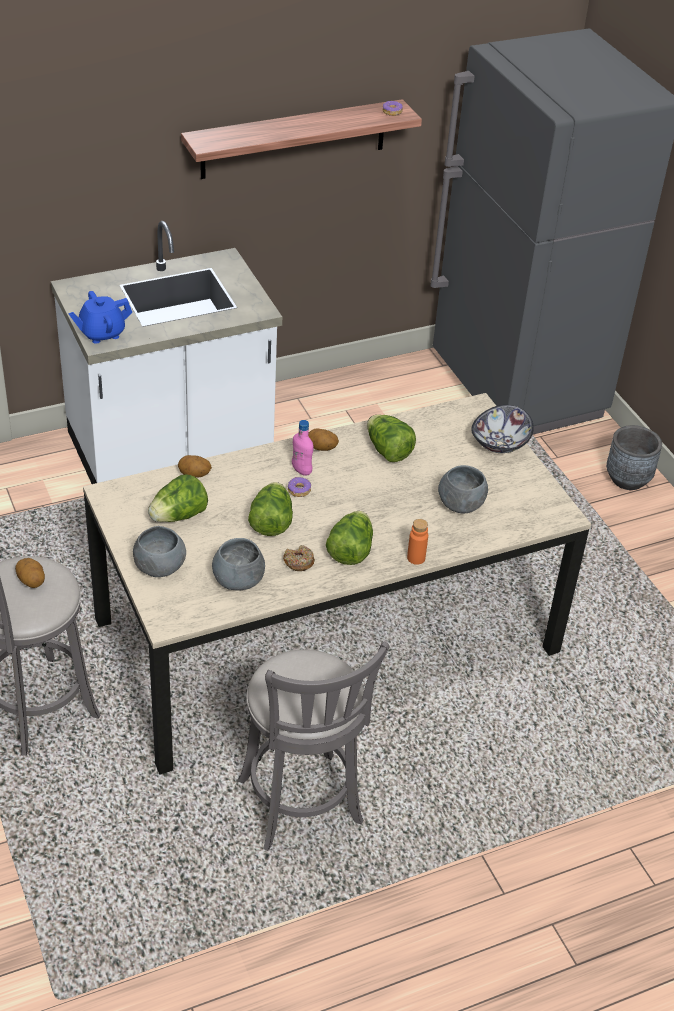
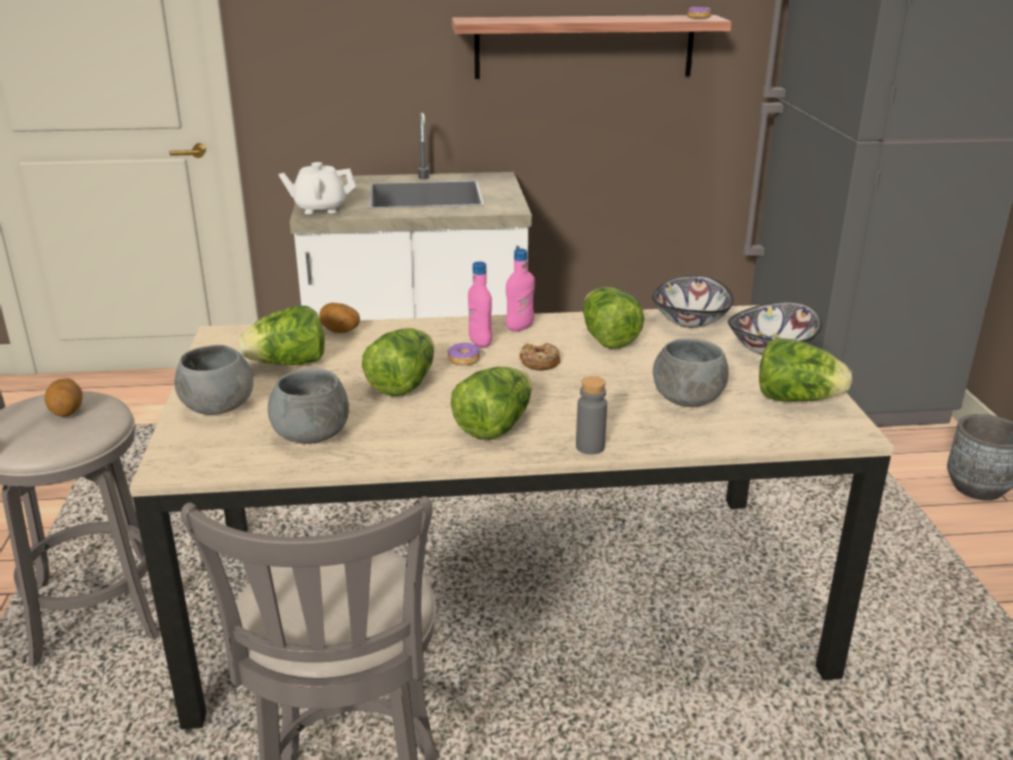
camera: 20 degrees right, 15 degrees down
blue teapot [68,291,132,344] -> white teapot [279,162,356,214]
donut [283,545,315,571] -> donut moved to [520,343,560,370]
potato [308,429,339,451] -> pink bottle [506,249,535,332]
orange bottle [407,519,428,565] -> grey bottle [576,376,607,455]
none -> bowl [652,275,734,328]
none -> lettuce [759,338,852,402]

